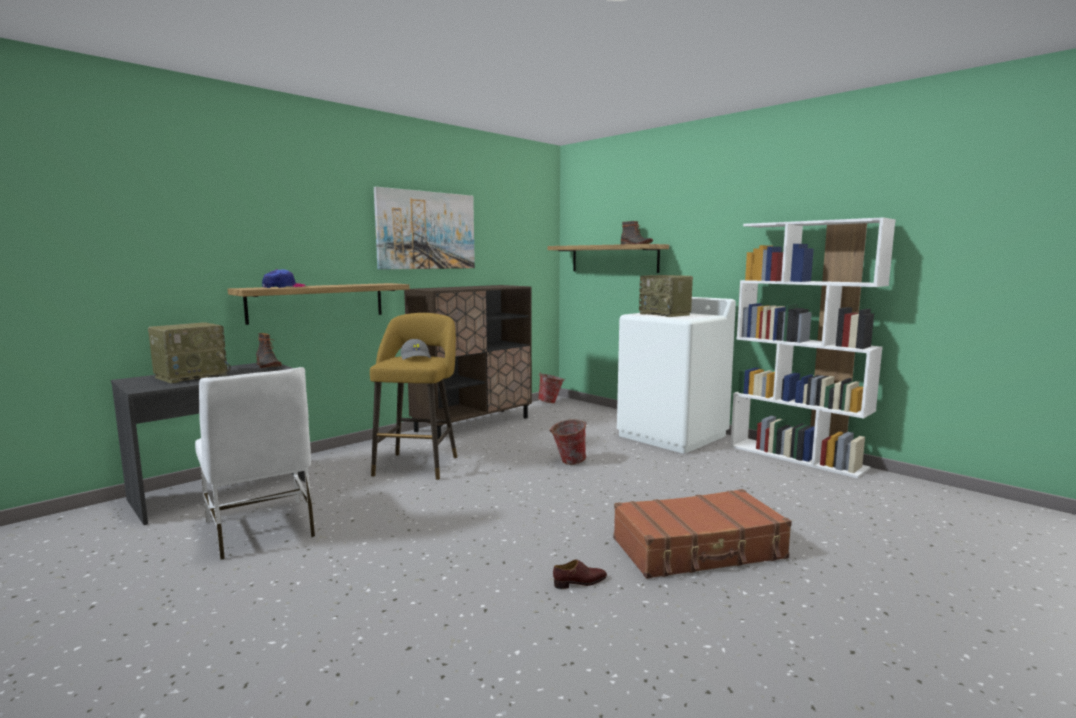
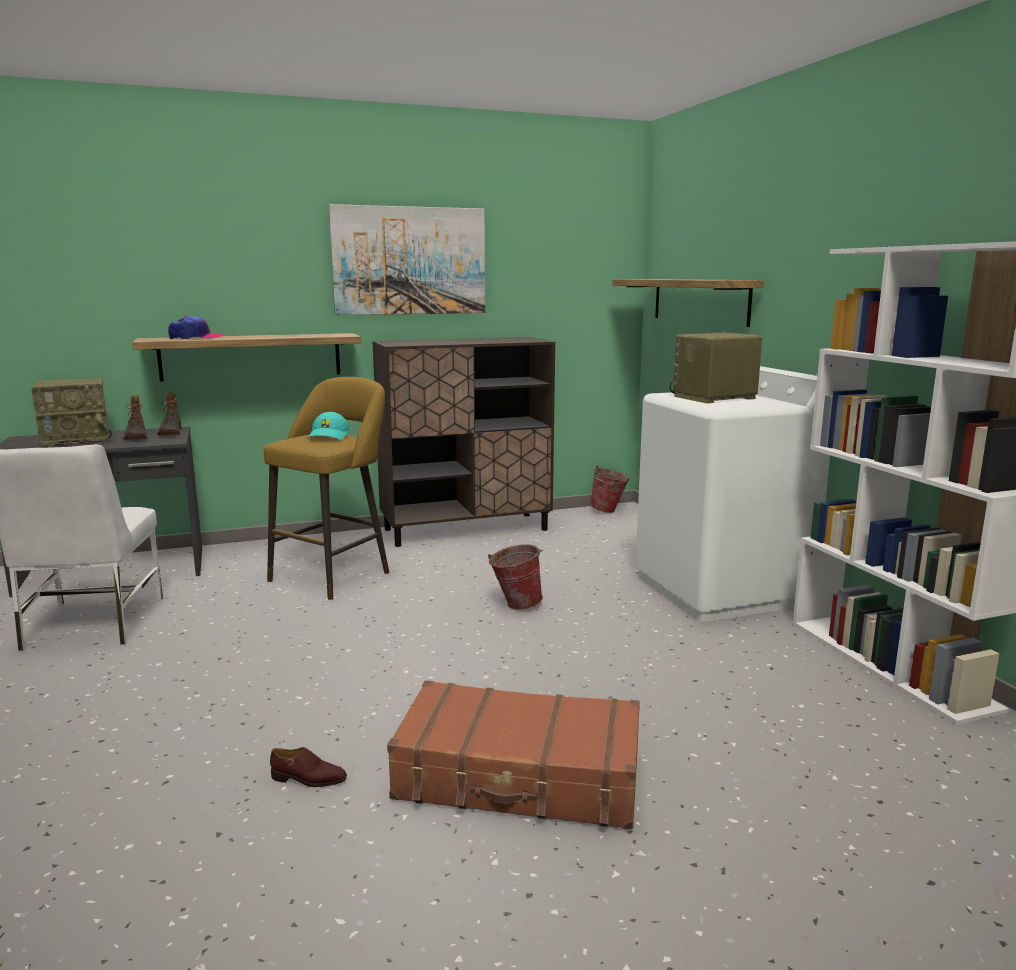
camera: 25 degrees right, 5 degrees up
grey cap [401,339,431,360] -> turquoise cap [307,412,349,440]
boot [621,221,653,244] -> boot moved to [123,396,147,440]
radio [639,275,693,317] -> radio turned 75 degrees clockwise [669,333,763,403]

